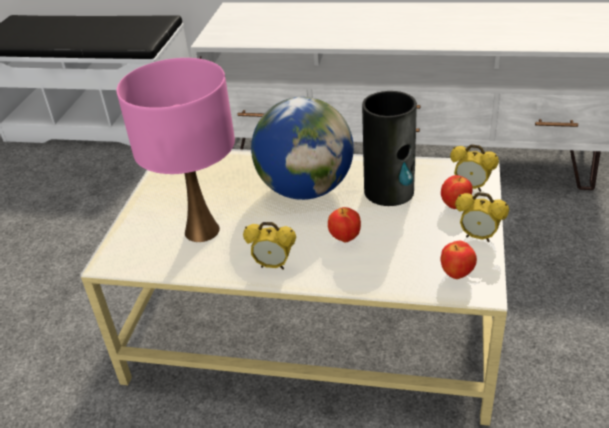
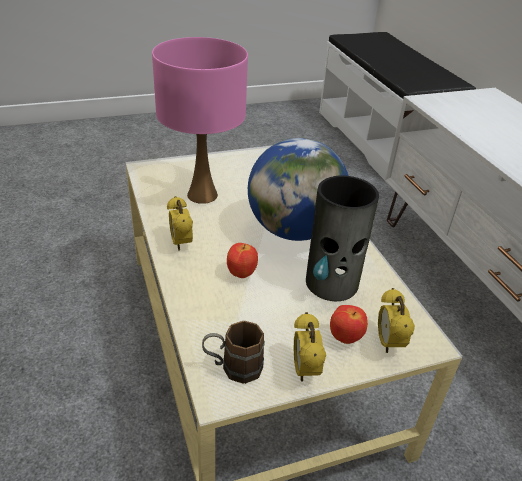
camera: 55 degrees right, 0 degrees up
apple [440,241,477,279] -> brown mug [202,321,265,384]

